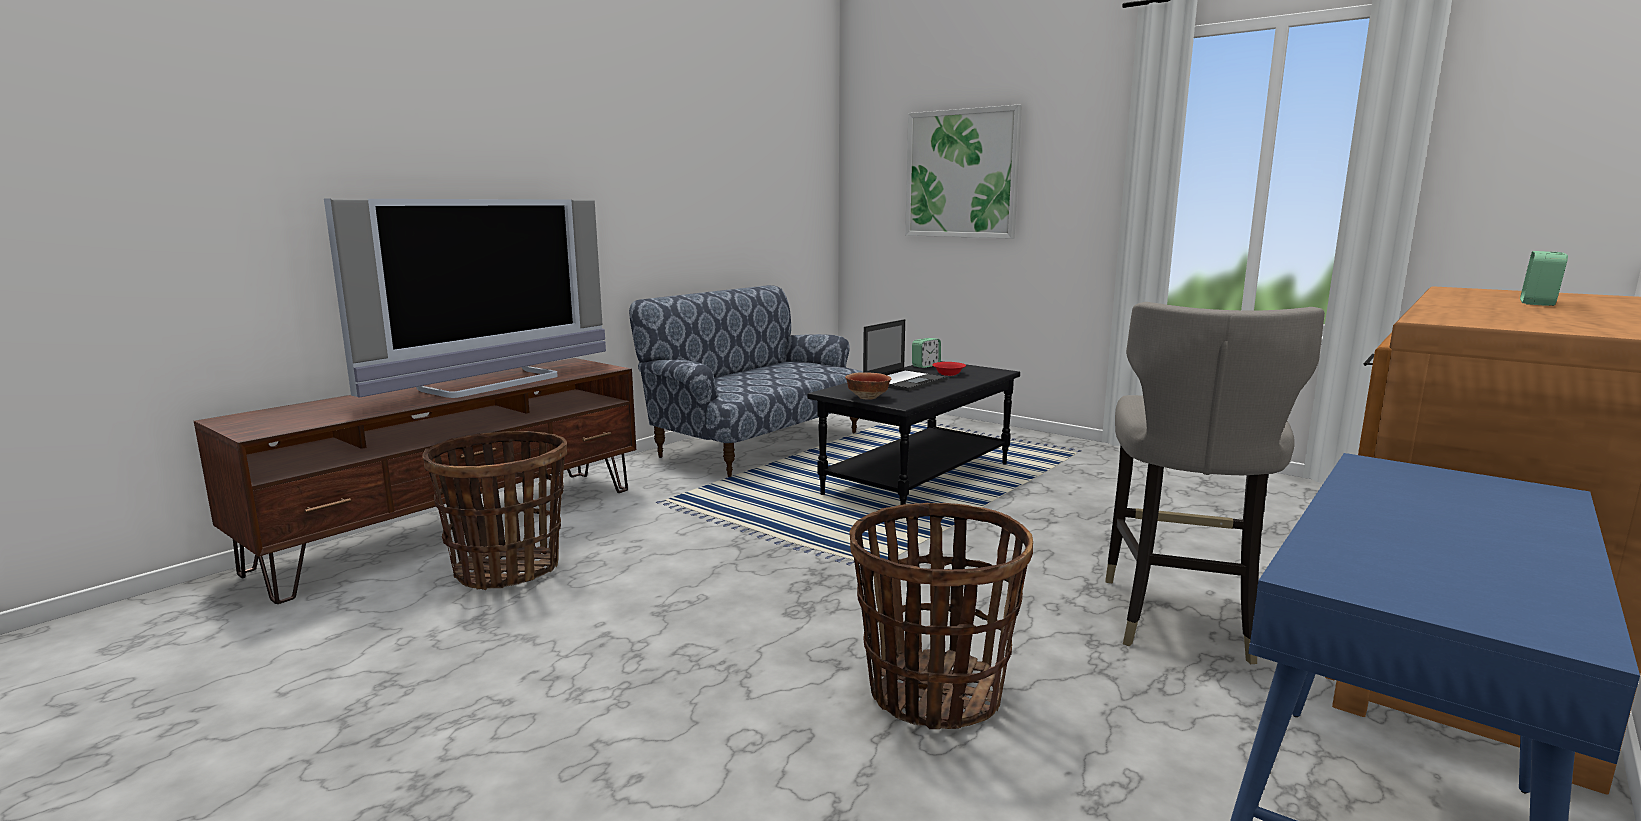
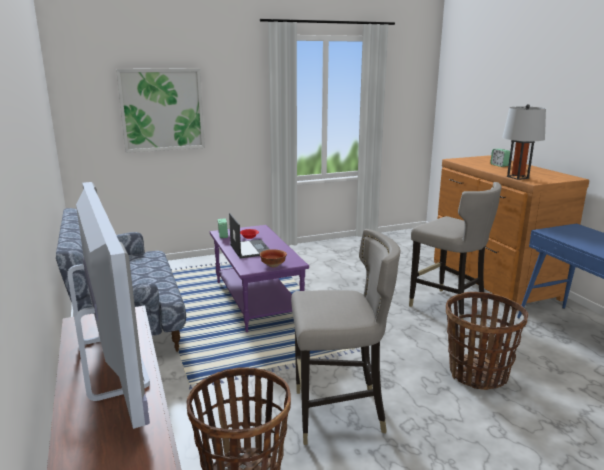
camera: 60 degrees left, 5 degrees up
black coffee table [807,361,1020,505] -> purple coffee table [210,225,309,332]
none -> grey stool [291,229,401,445]
none -> grey table lamp [502,104,546,180]

